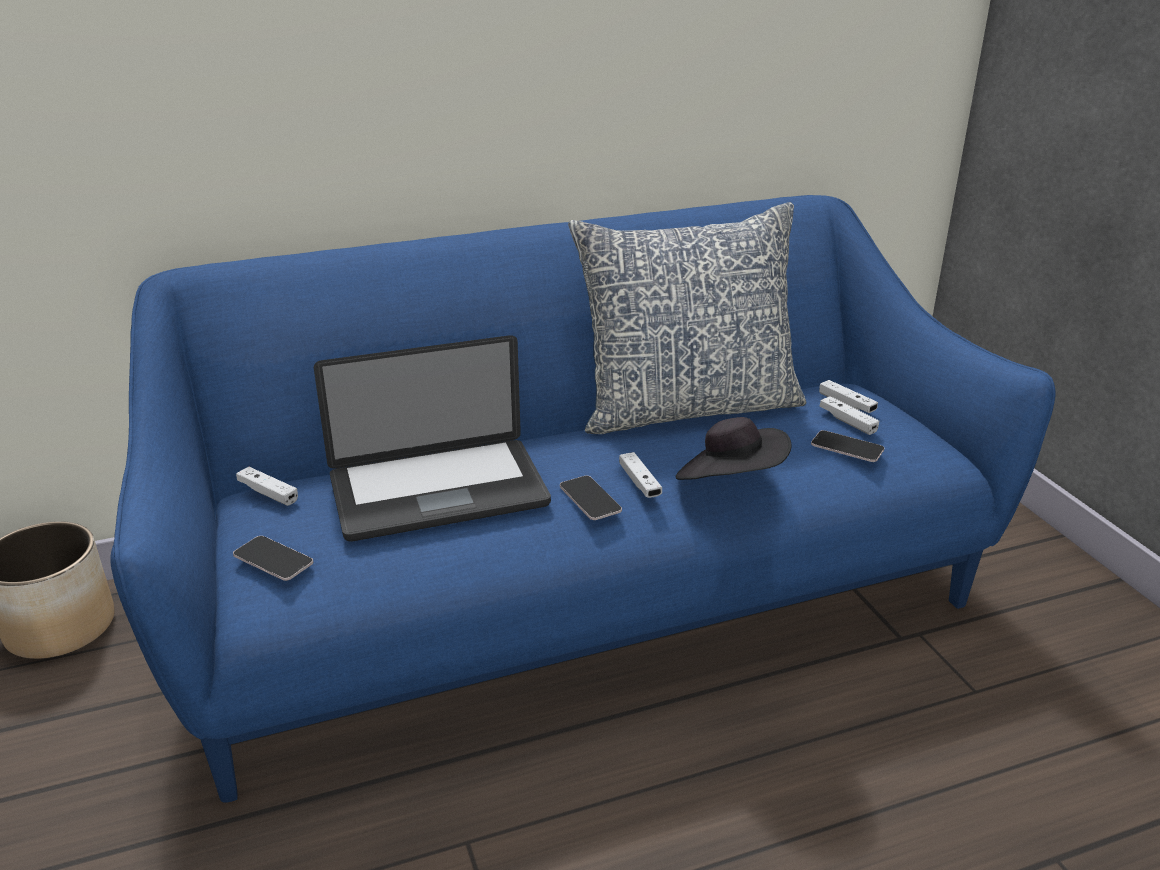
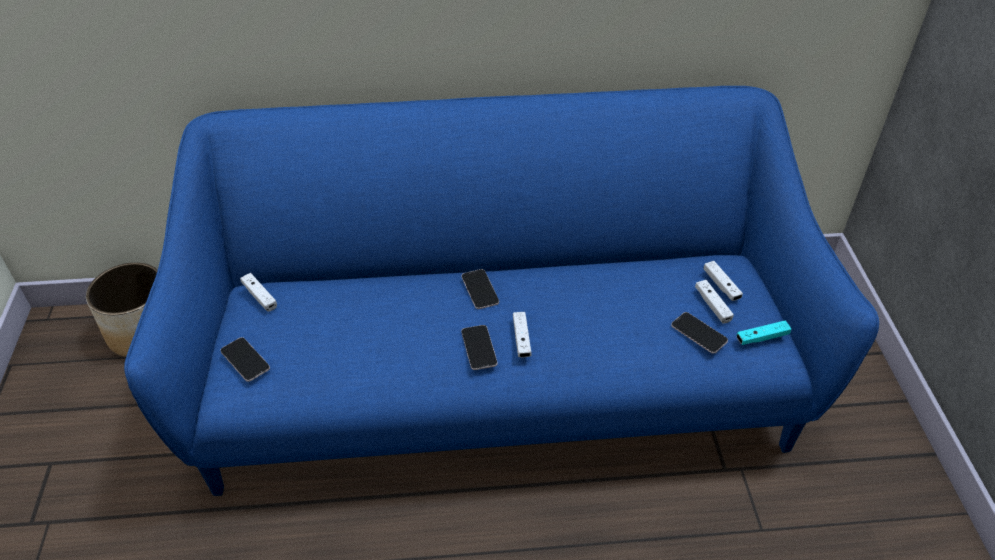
camera: 15 degrees right, 15 degrees up
laptop [314,335,551,542] -> none
pillow [568,202,806,434] -> none
black hat [676,417,792,480] -> none
none -> phone [461,269,499,309]
none -> turquoise game controller [736,321,791,345]

